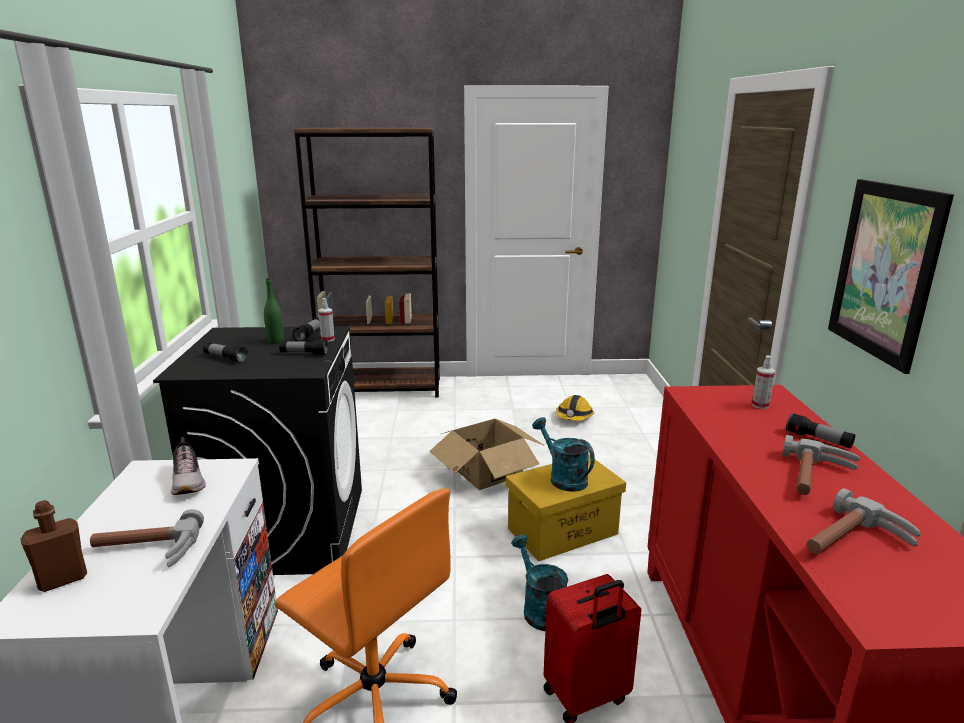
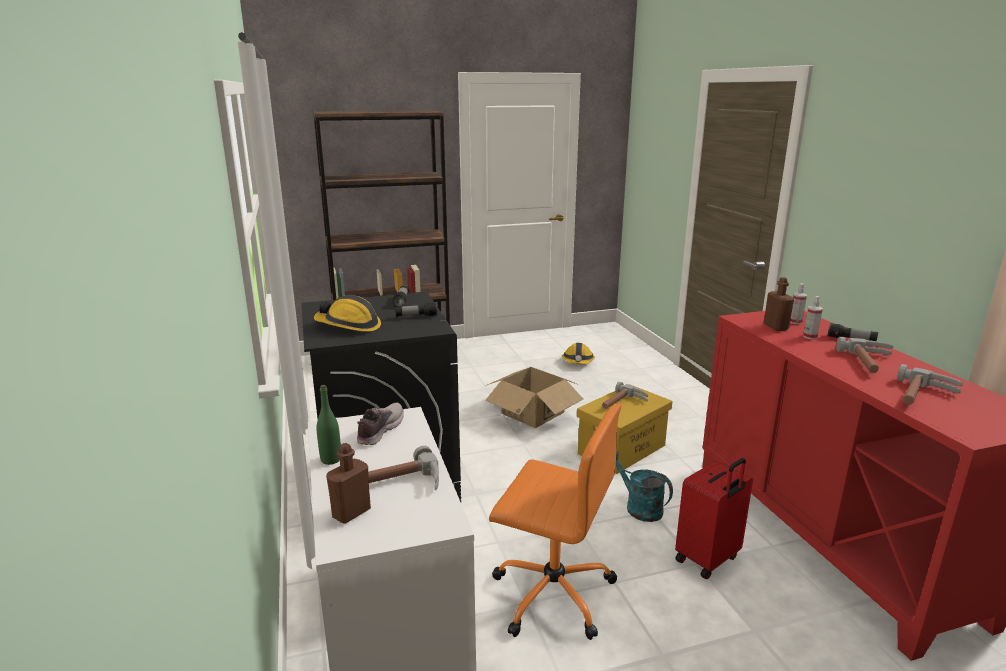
camera: 15 degrees left, 0 degrees up
shoe [171,437,206,495] -> shoe turned 120 degrees counterclockwise [357,403,404,445]
flashlight [203,342,248,363] -> hard hat [314,295,381,332]
green bottle [264,278,284,344] -> green bottle moved to [317,385,341,465]
spray bottle [318,298,335,342] -> spray bottle moved to [803,296,823,339]
turquoise watering can [532,417,595,492] -> hammer [602,382,648,409]
picture [828,179,954,374] -> none
none -> brown bottle [764,277,794,331]

